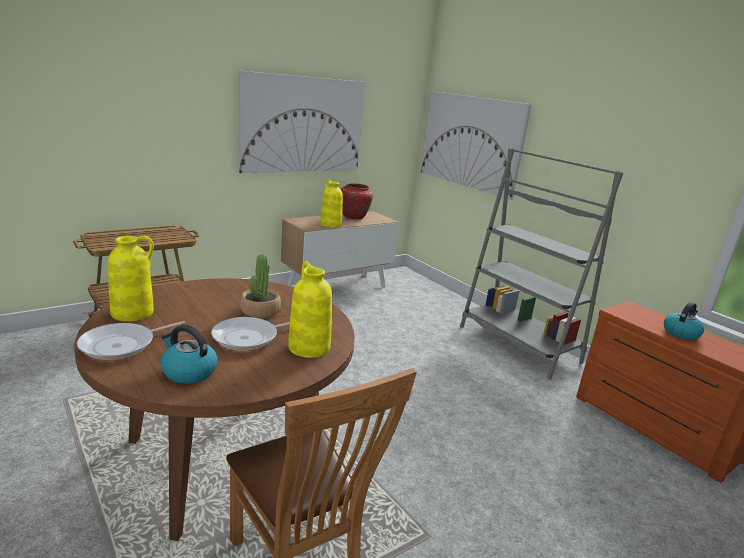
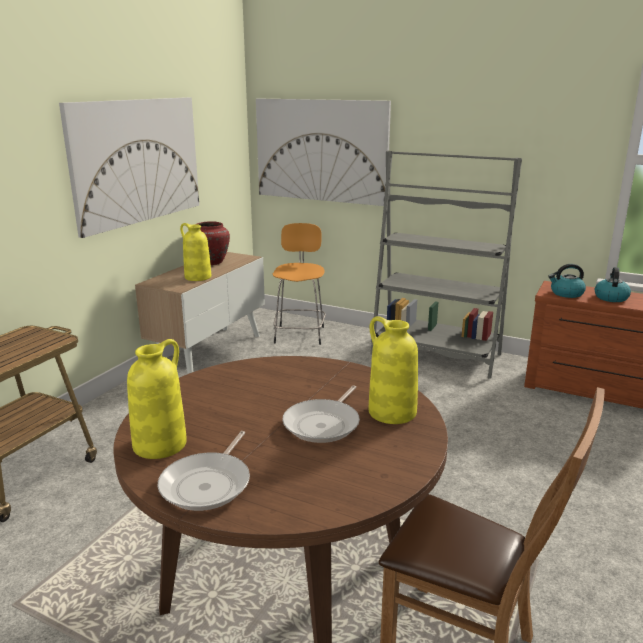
camera: 25 degrees left, 0 degrees up
kettle [160,325,218,384] -> kettle moved to [548,264,586,298]
potted plant [240,254,281,318] -> none
none -> orange stool [273,223,326,345]

